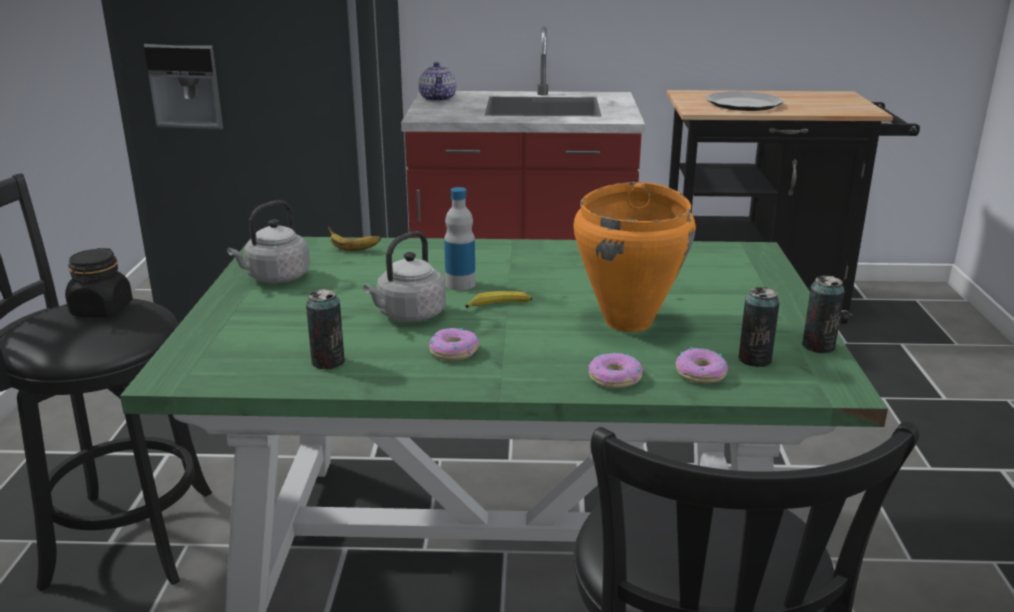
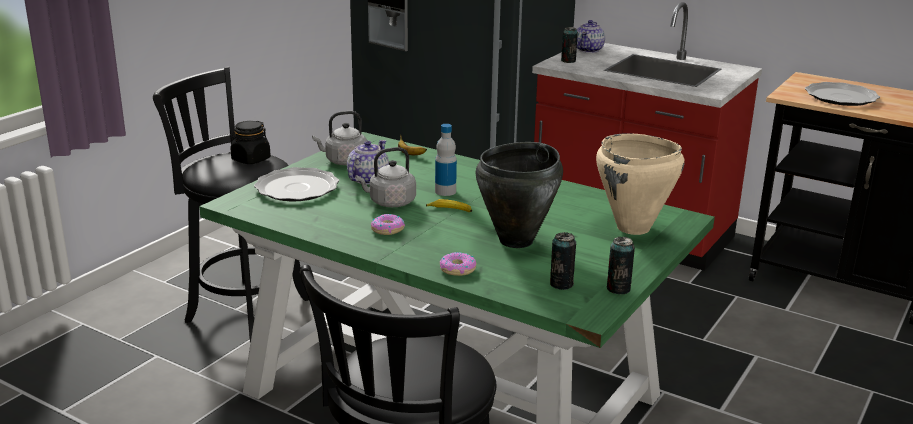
camera: 30 degrees right, 0 degrees up
can [306,289,345,369] -> can moved to [561,27,578,63]
orange cooking pot [573,182,696,332] -> black cooking pot [476,142,563,248]
donut [676,347,728,383] -> none
none -> plate [254,167,339,201]
none -> teapot [347,140,389,185]
none -> beige cooking pot [596,133,685,235]

